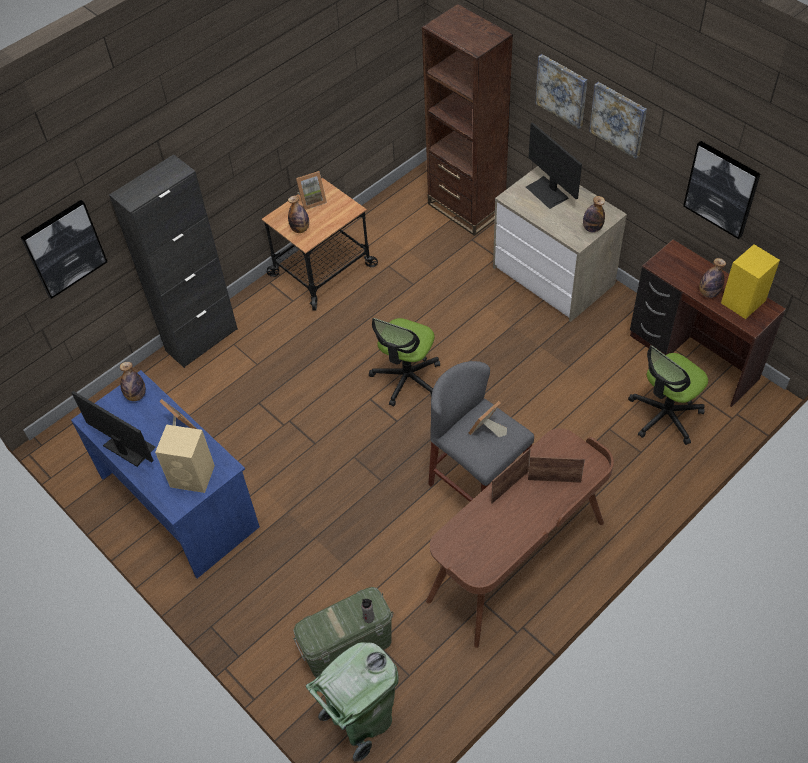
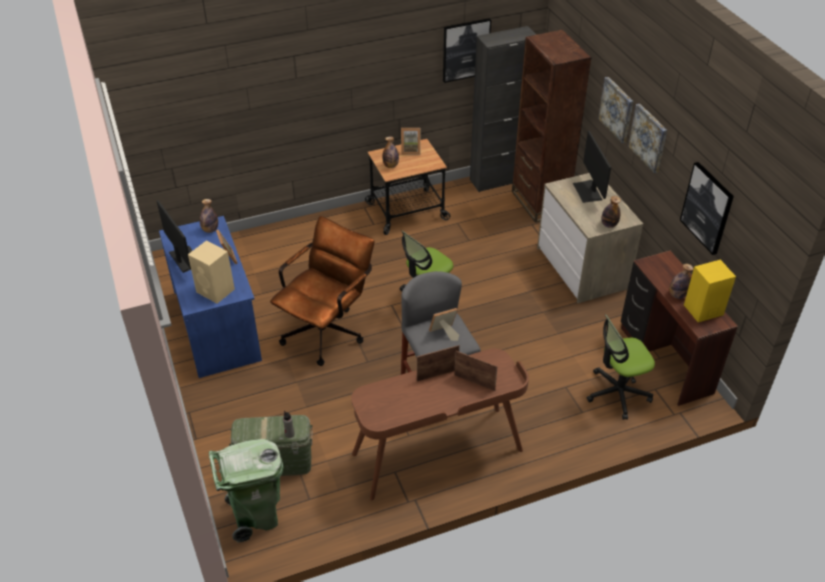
camera: 20 degrees right, 10 degrees down
picture [20,200,107,299] -> picture moved to [443,18,491,83]
black cabinet [109,154,238,368] -> black cabinet moved to [470,26,536,192]
none -> brown office chair [270,216,374,366]

